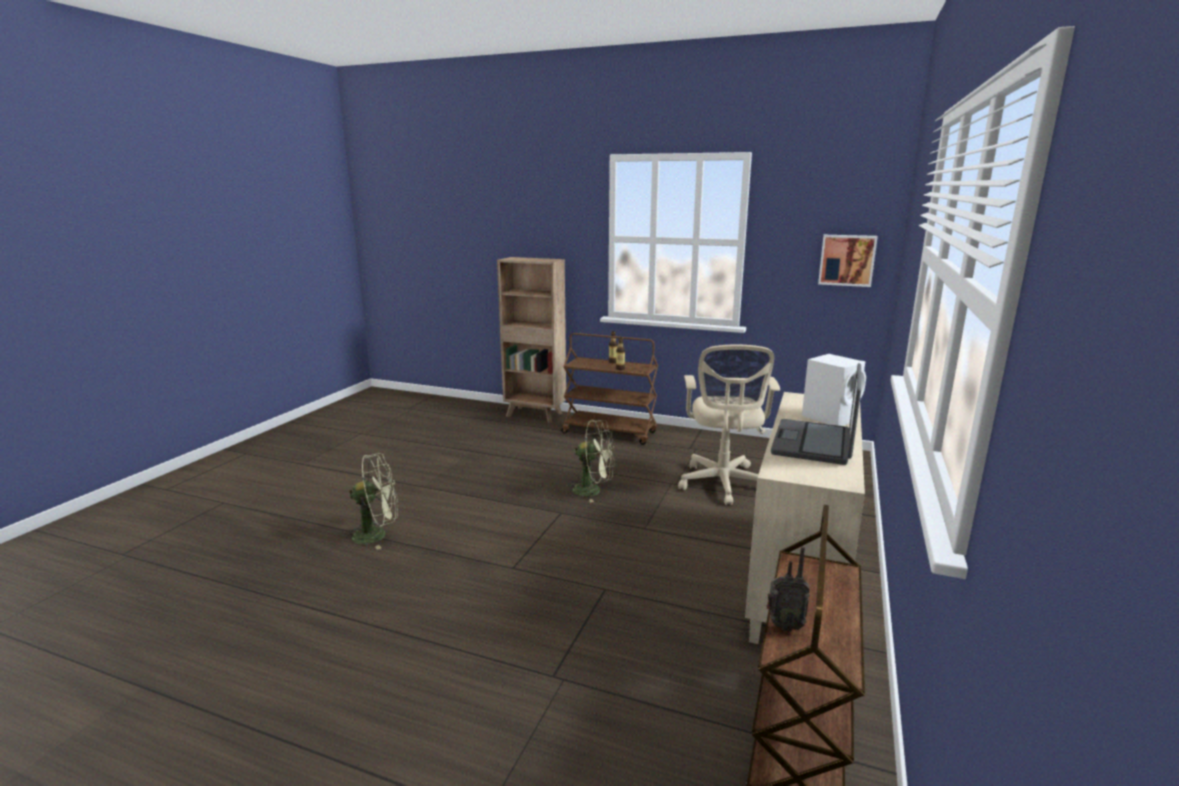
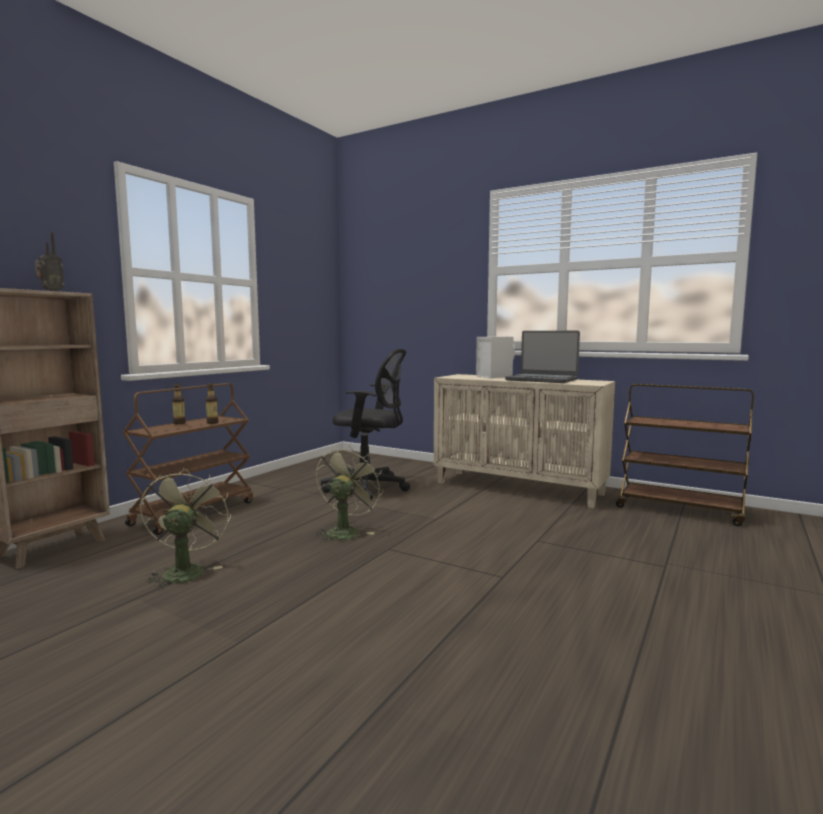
camera: 80 degrees left, 10 degrees down
green fan [343,453,398,550] -> green fan moved to [140,468,231,589]
beige office chair [678,344,780,505] -> black office chair [321,349,410,500]
radio [766,546,810,631] -> radio moved to [34,232,65,291]
picture [818,235,878,287] -> none

